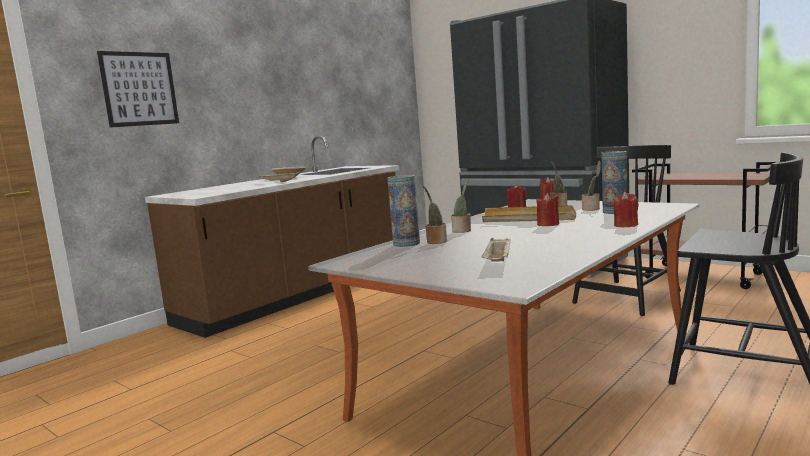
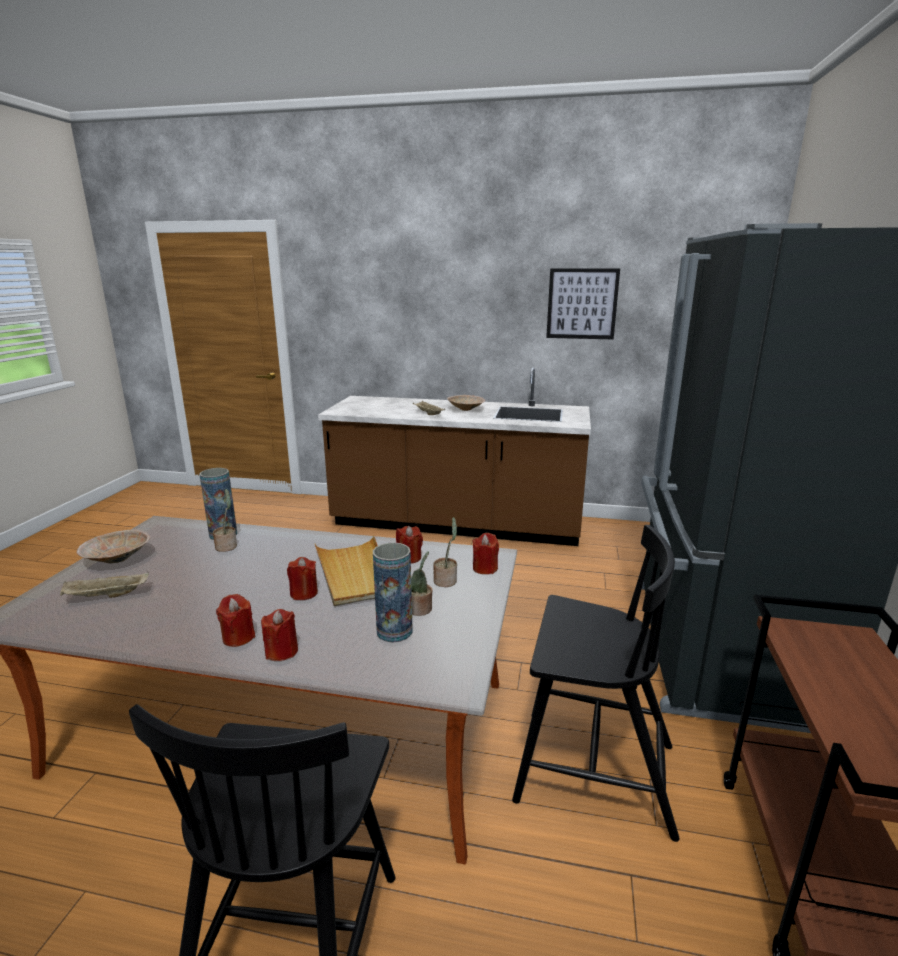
camera: 60 degrees right, 10 degrees up
picture [97,51,179,128] -> picture moved to [546,268,620,339]
potted plant [451,179,471,233] -> none
none -> beige bowl [76,529,150,564]
none -> red candle [216,594,255,647]

